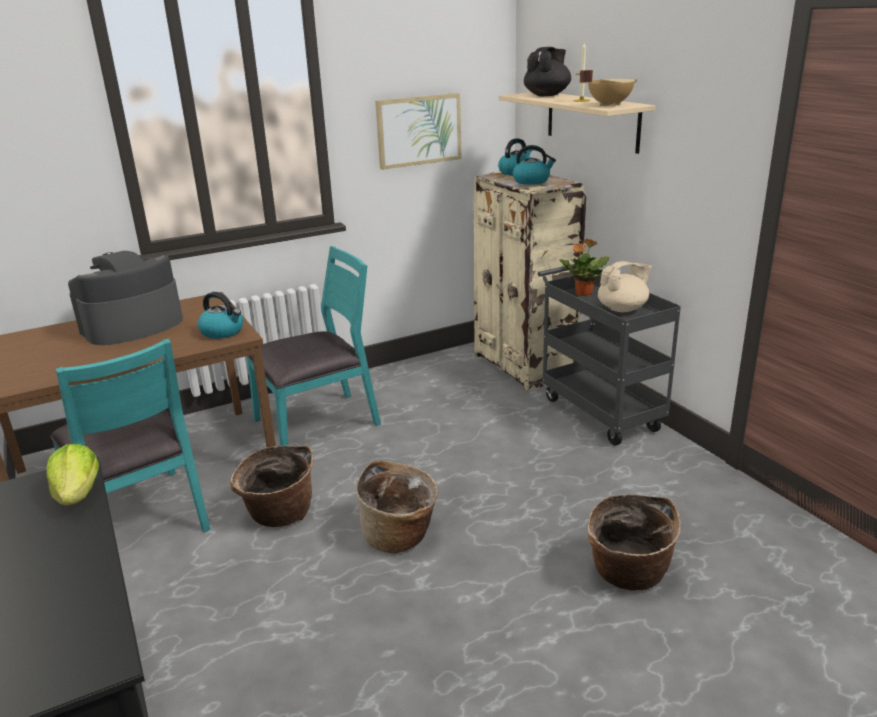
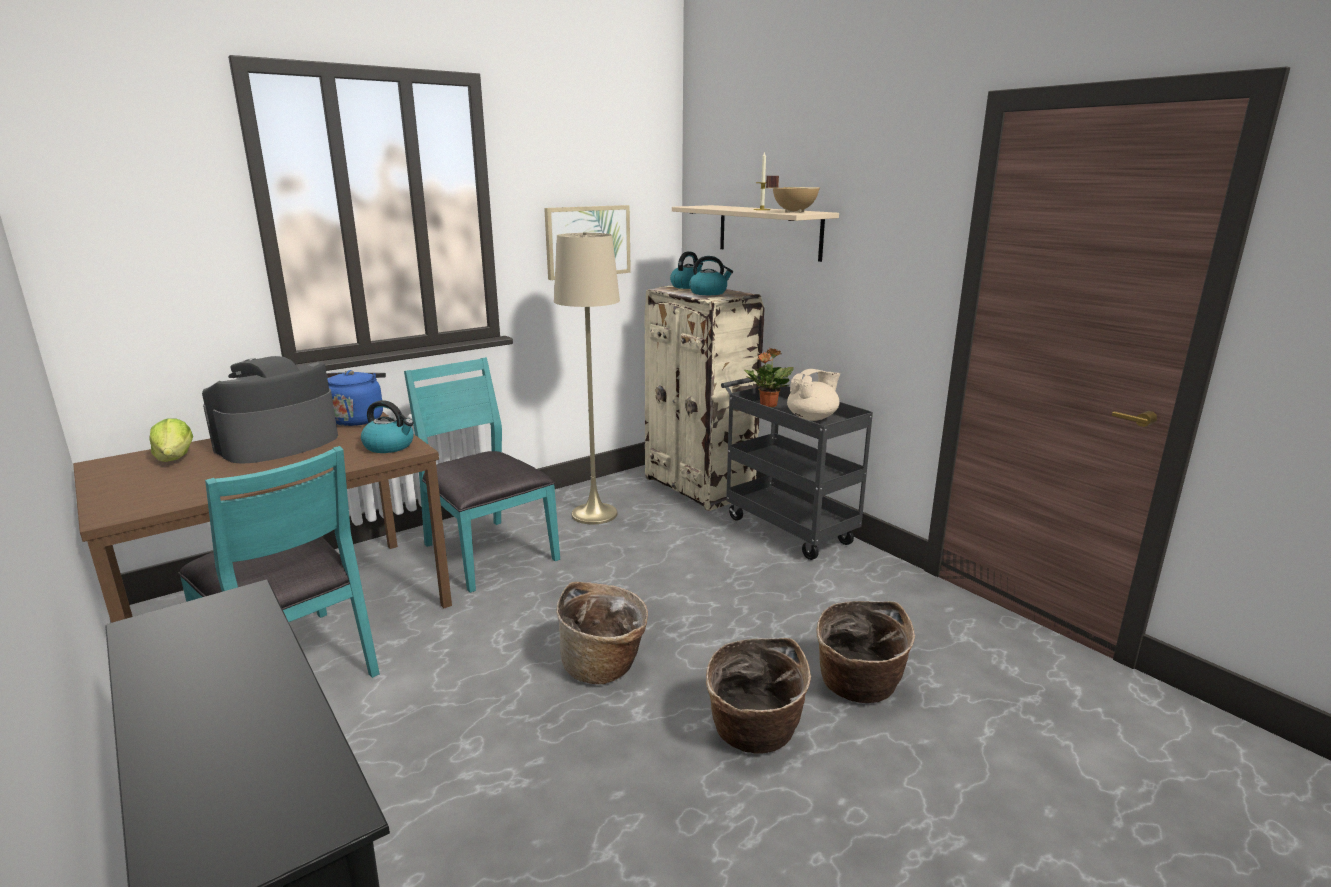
camera: 10 degrees left, 5 degrees down
lettuce [47,444,99,506] -> lettuce moved to [150,418,193,462]
basket [230,446,313,527] -> basket moved to [706,638,811,753]
turquoise chair [247,246,381,446] -> turquoise chair turned 90 degrees counterclockwise [404,357,560,593]
black teapot [524,47,571,96] -> none
none -> blue kettle [327,370,386,426]
none -> beige floor lamp [554,232,620,524]

